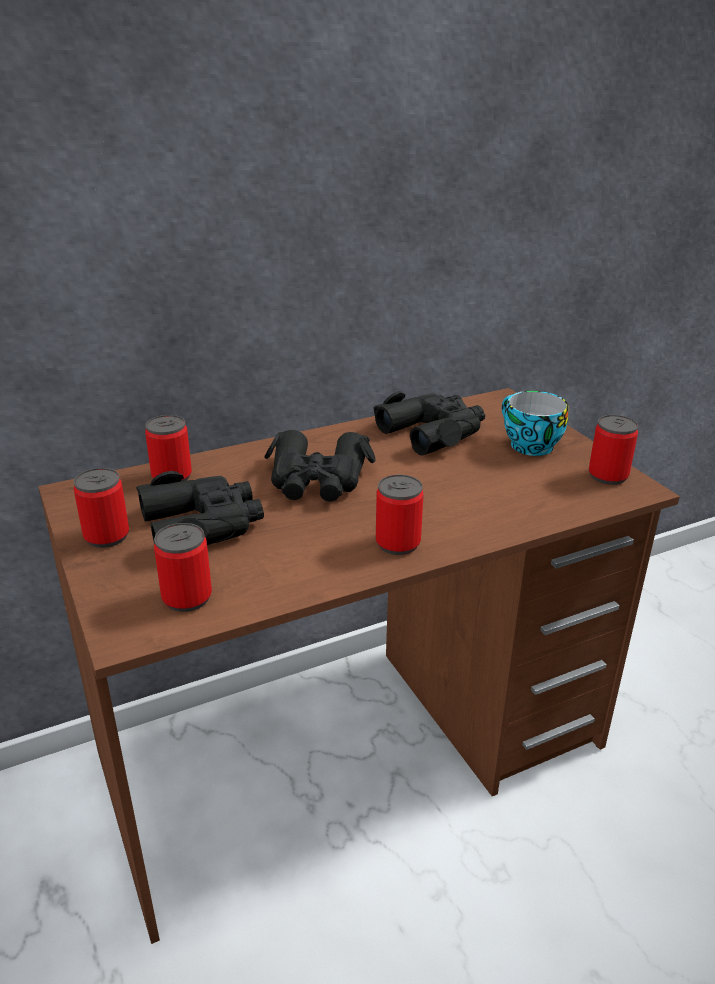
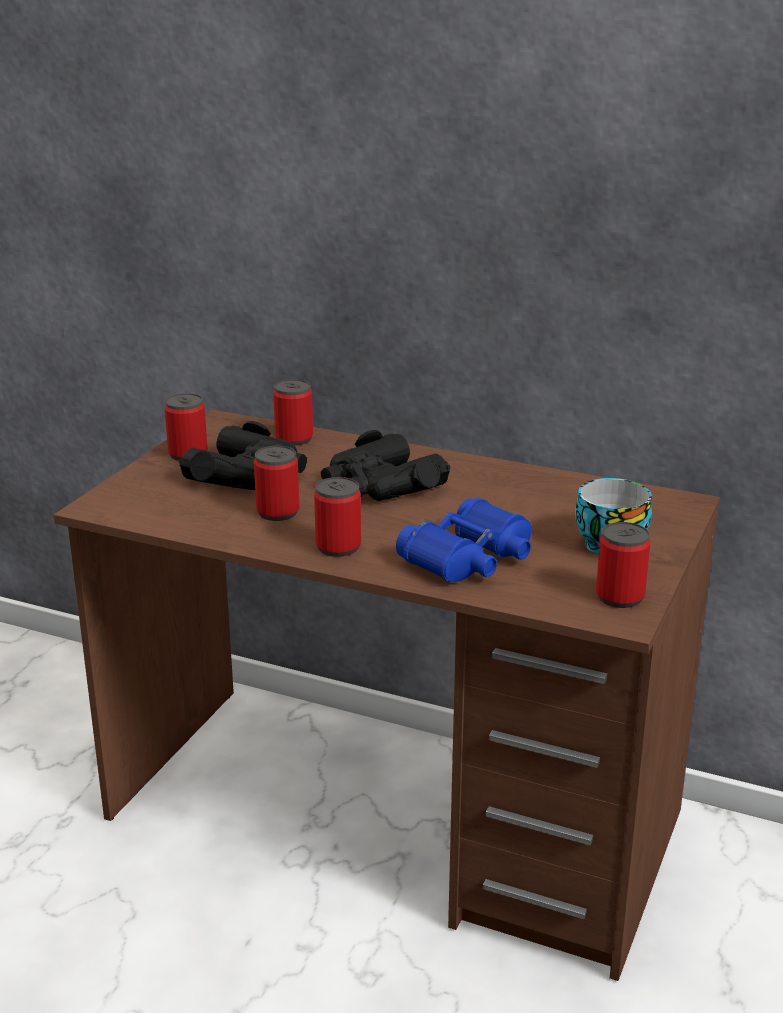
camera: 50 degrees right, 5 degrees down
can [154,523,212,612] -> can moved to [254,446,299,521]
black binoculars [374,391,485,456] -> none
none -> blue binoculars [396,498,532,582]

